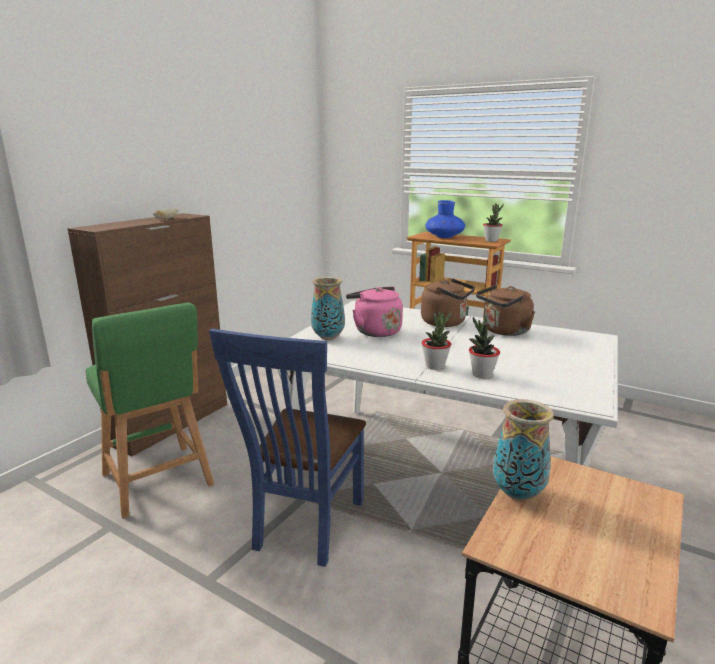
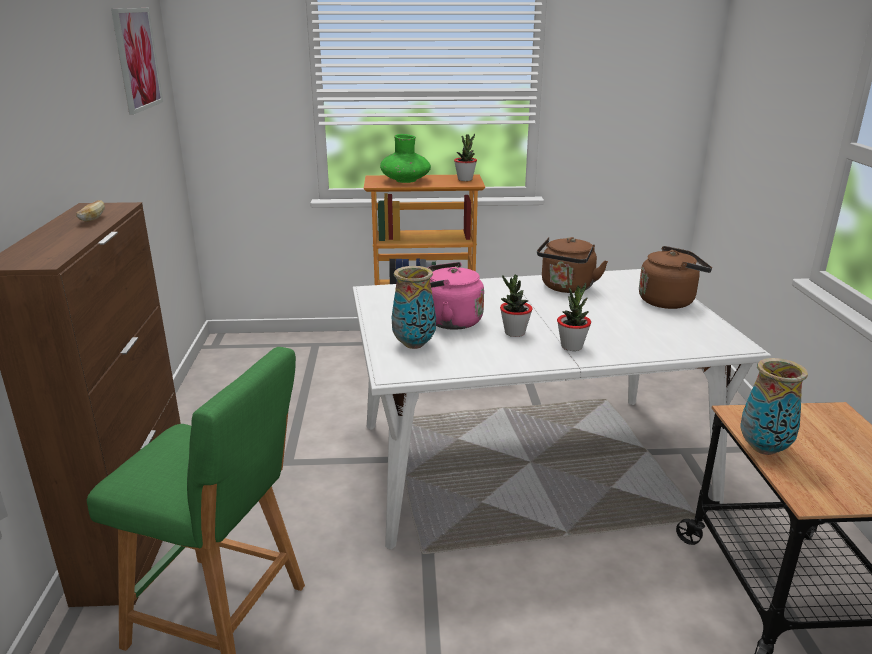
camera: 35 degrees left, 5 degrees up
blue chair [209,328,366,567] -> none
brown kettle [421,279,475,327] -> brown kettle moved to [639,246,712,309]
blue vase [425,200,465,238] -> green vase [380,134,431,183]
potted plant [469,317,500,378] -> potted plant moved to [500,274,533,337]
none -> picture [111,8,163,114]

